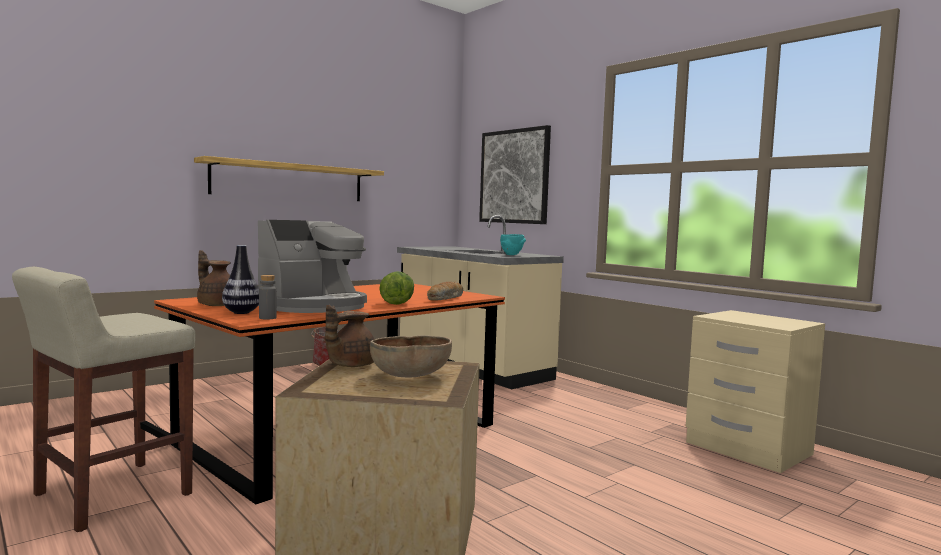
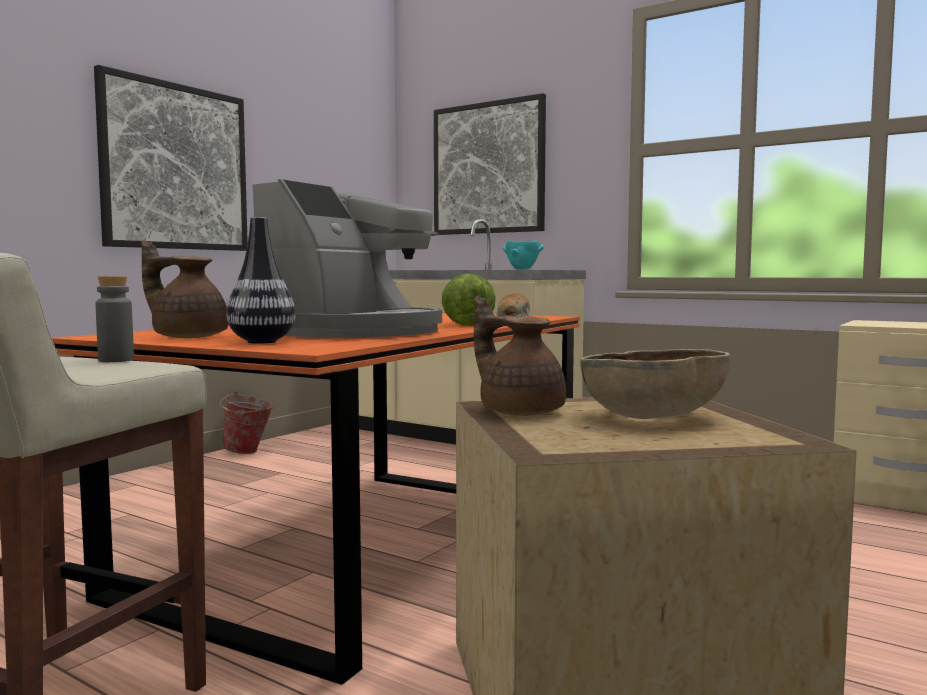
camera: 15 degrees left, 0 degrees up
shelf [194,156,384,201] -> picture [94,65,248,251]
grey bottle [259,275,277,320] -> grey bottle moved to [95,276,134,362]
brown teapot [325,305,375,367] -> brown teapot turned 120 degrees clockwise [474,296,566,416]

